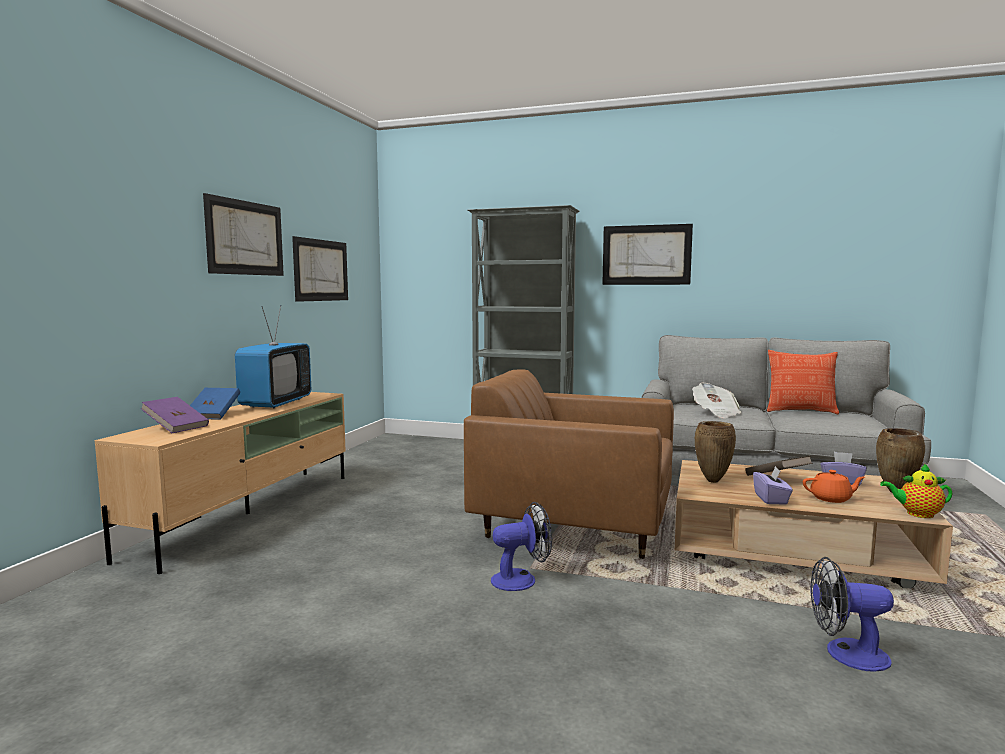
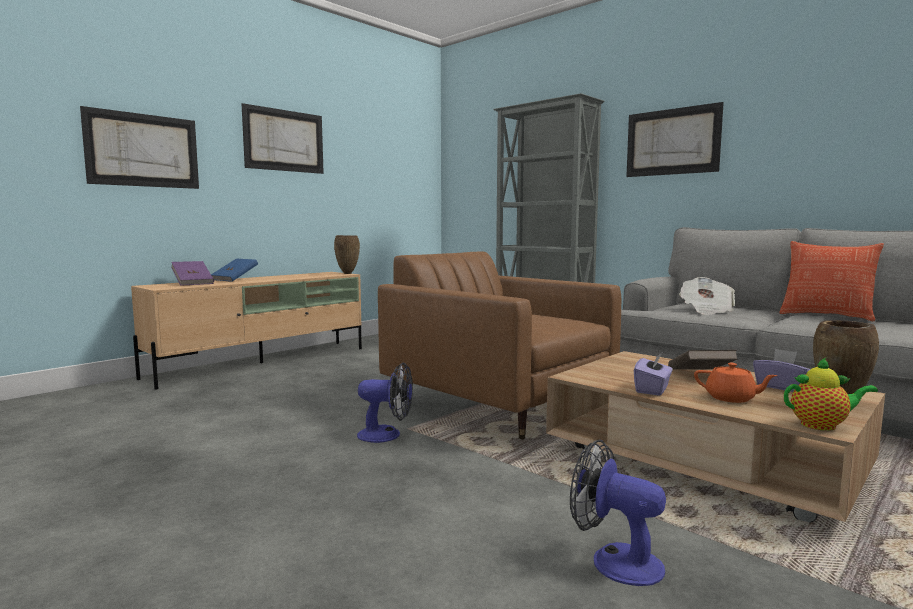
camera: 25 degrees right, 0 degrees up
television [235,305,311,408] -> none
picture [292,236,348,302] -> picture moved to [80,106,199,189]
brown vase [695,421,736,483] -> brown vase moved to [334,235,360,274]
teapot [880,463,953,518] -> teapot turned 150 degrees clockwise [784,358,878,431]

